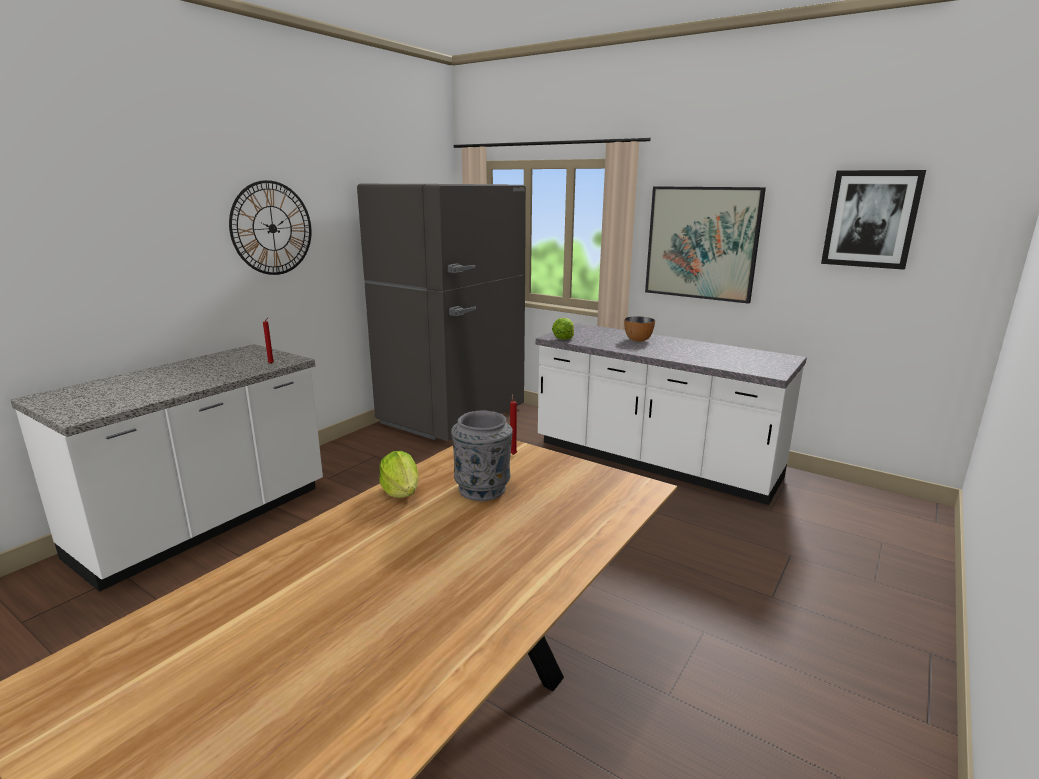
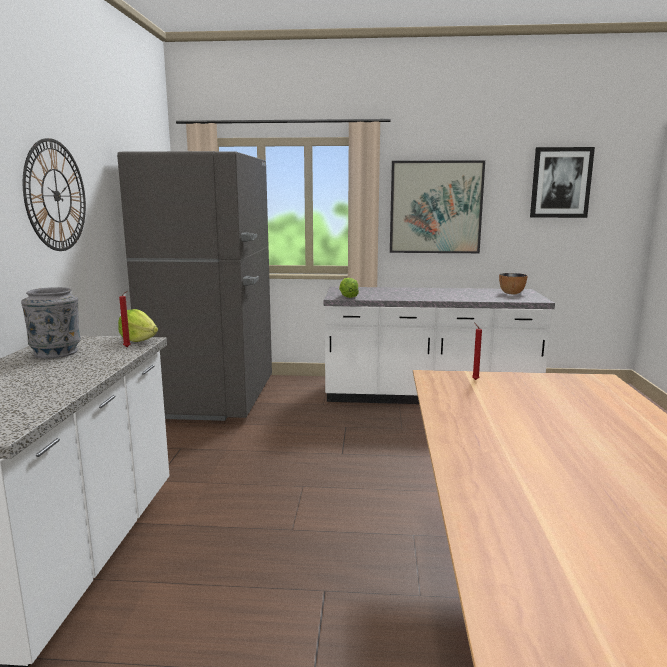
camera: 30 degrees left, 5 degrees down
lettuce [379,451,418,498] -> lettuce moved to [118,309,158,342]
grey vase [451,410,513,501] -> grey vase moved to [21,287,81,359]
bowl [624,316,655,342] -> bowl moved to [499,273,528,294]

